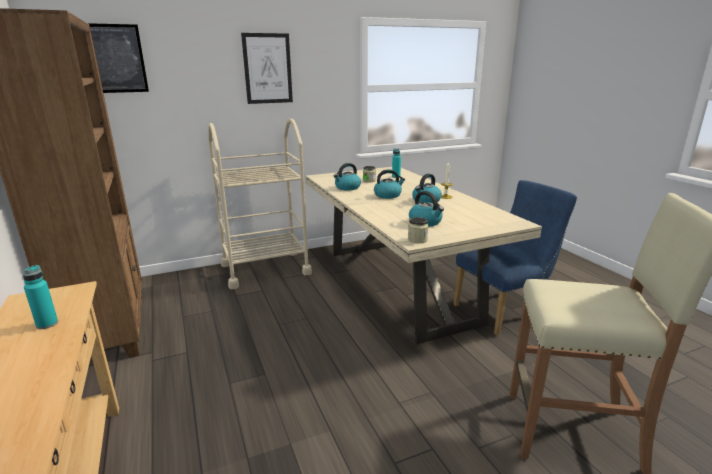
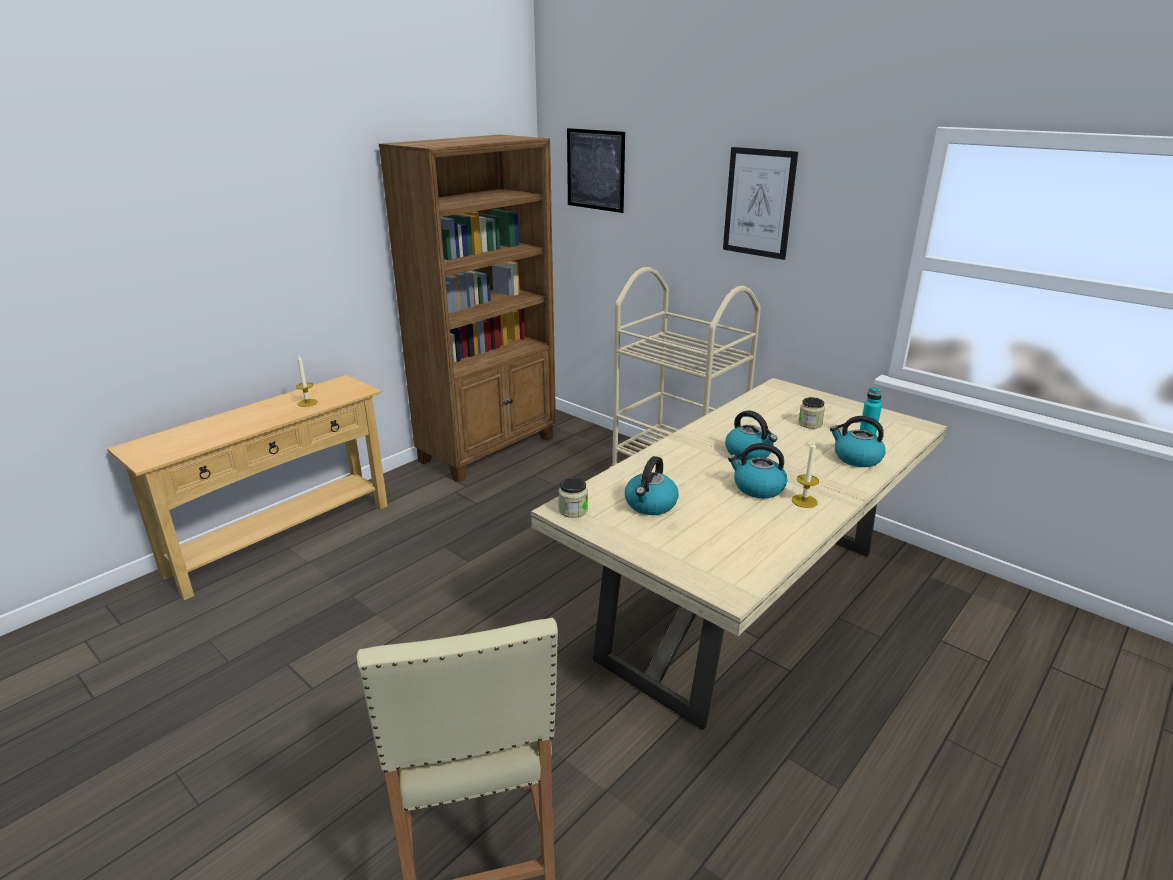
camera: 65 degrees right, 5 degrees up
turquoise bottle [23,265,58,329] -> candle [296,355,318,407]
kettle [334,163,361,191] -> kettle moved to [830,416,886,467]
blue chair [454,180,577,335] -> none

